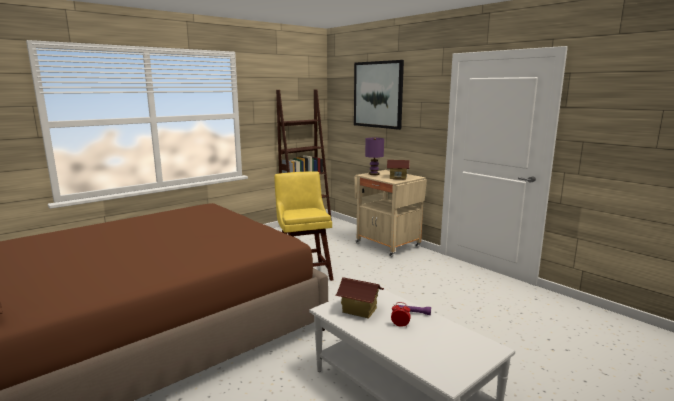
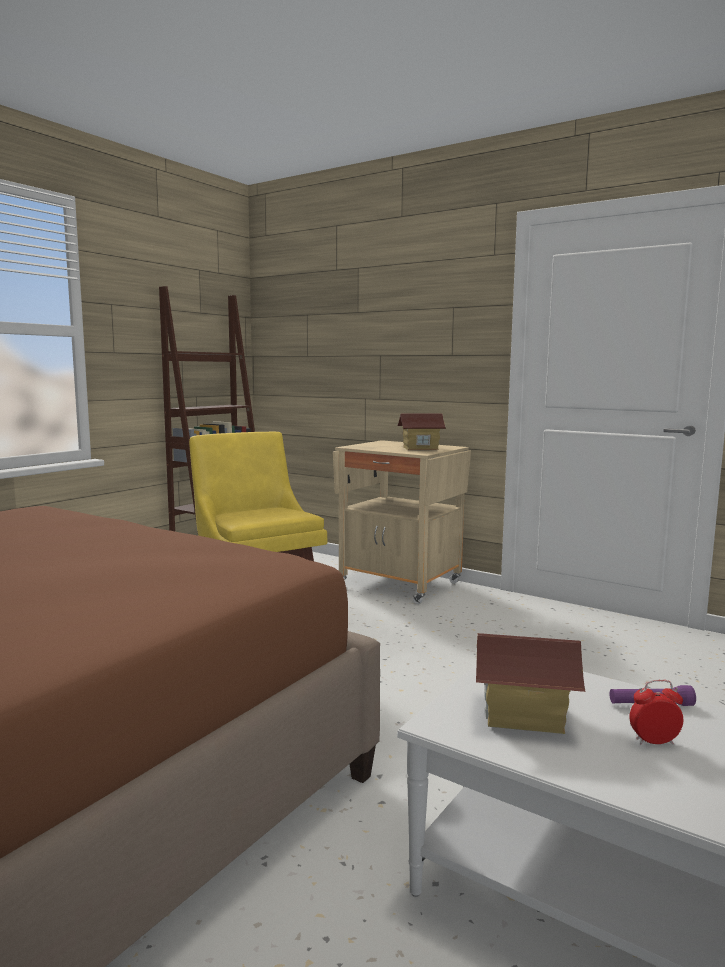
camera: 15 degrees left, 5 degrees down
picture [354,60,404,130] -> none
purple table lamp [365,138,384,175] -> none

